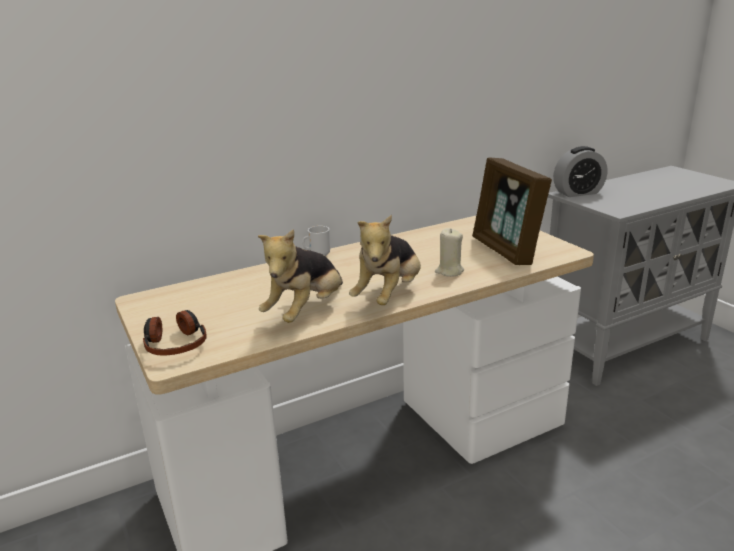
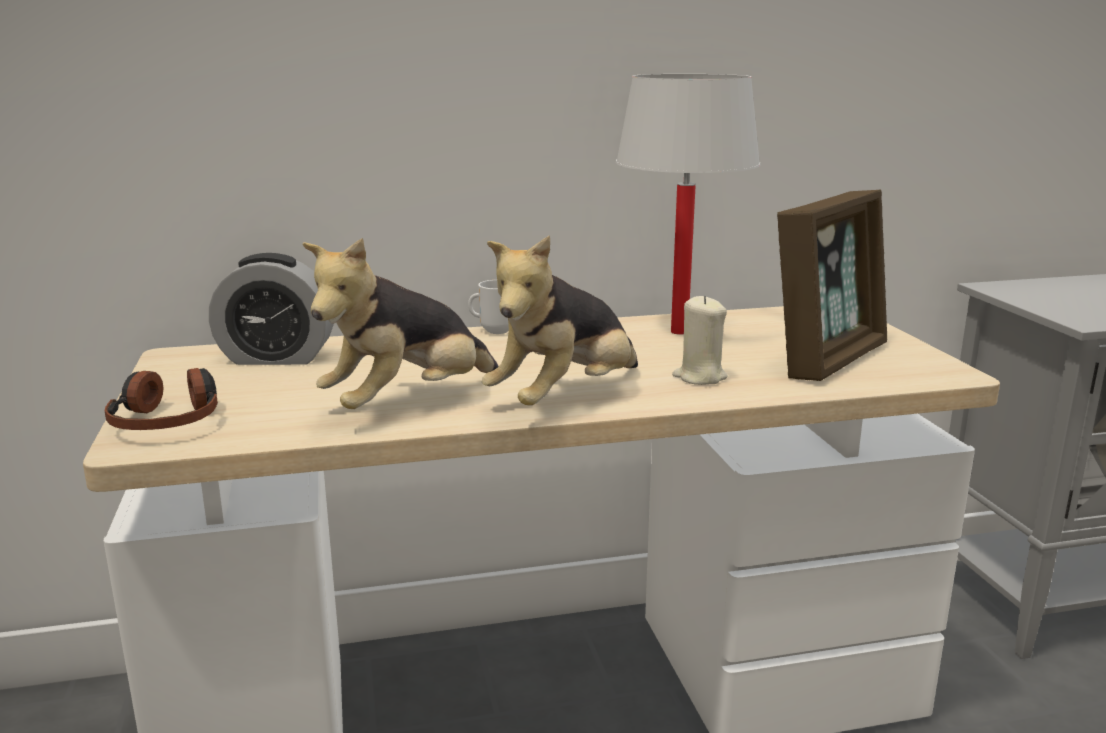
camera: 15 degrees right, 5 degrees down
picture frame [472,158,552,265] -> picture frame turned 135 degrees counterclockwise [777,190,887,381]
alarm clock [553,146,607,197] -> alarm clock moved to [209,253,334,365]
none -> white table lamp [616,74,761,335]

